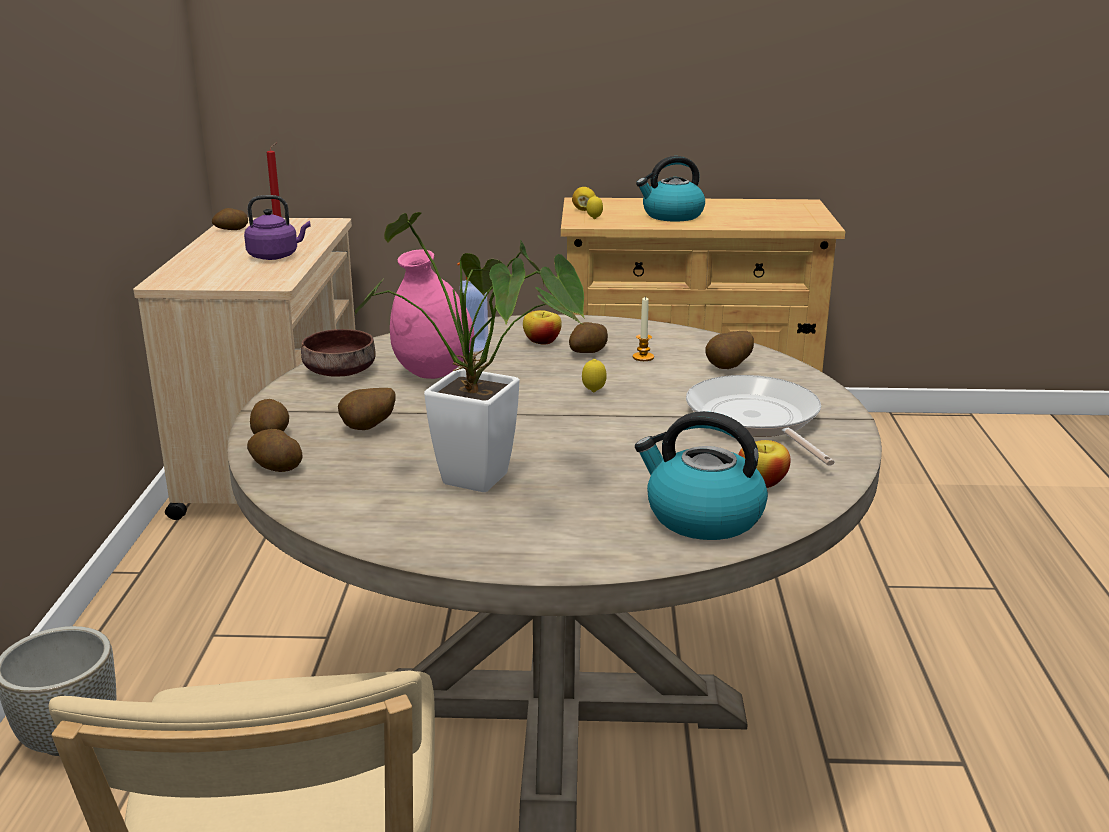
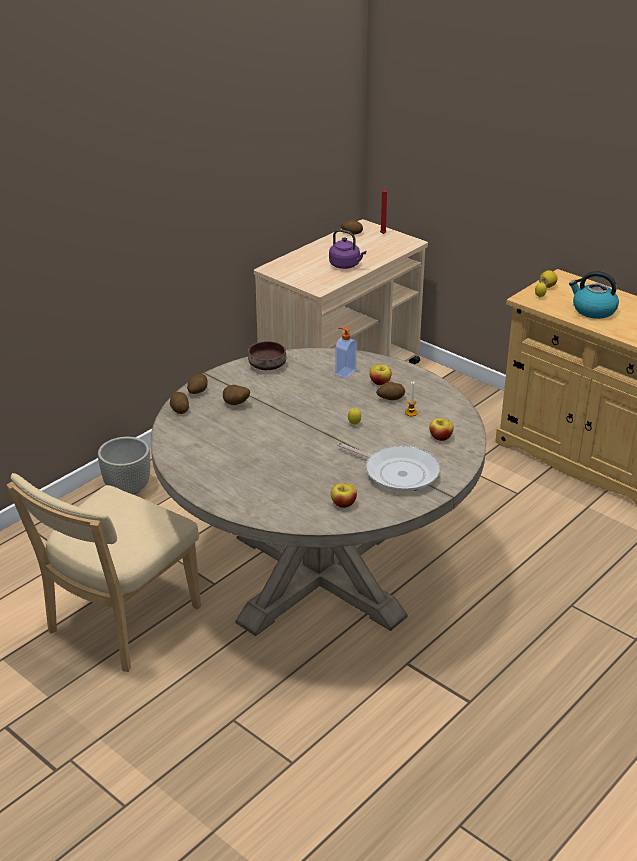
camera: 40 degrees right, 10 degrees up
potted plant [355,212,585,492] -> none
pink vase [390,249,474,379] -> none
kettle [635,411,768,540] -> none
frying pan [686,375,835,466] -> frying pan turned 105 degrees clockwise [337,442,440,492]
potato [705,331,754,369] -> apple [429,418,454,441]

